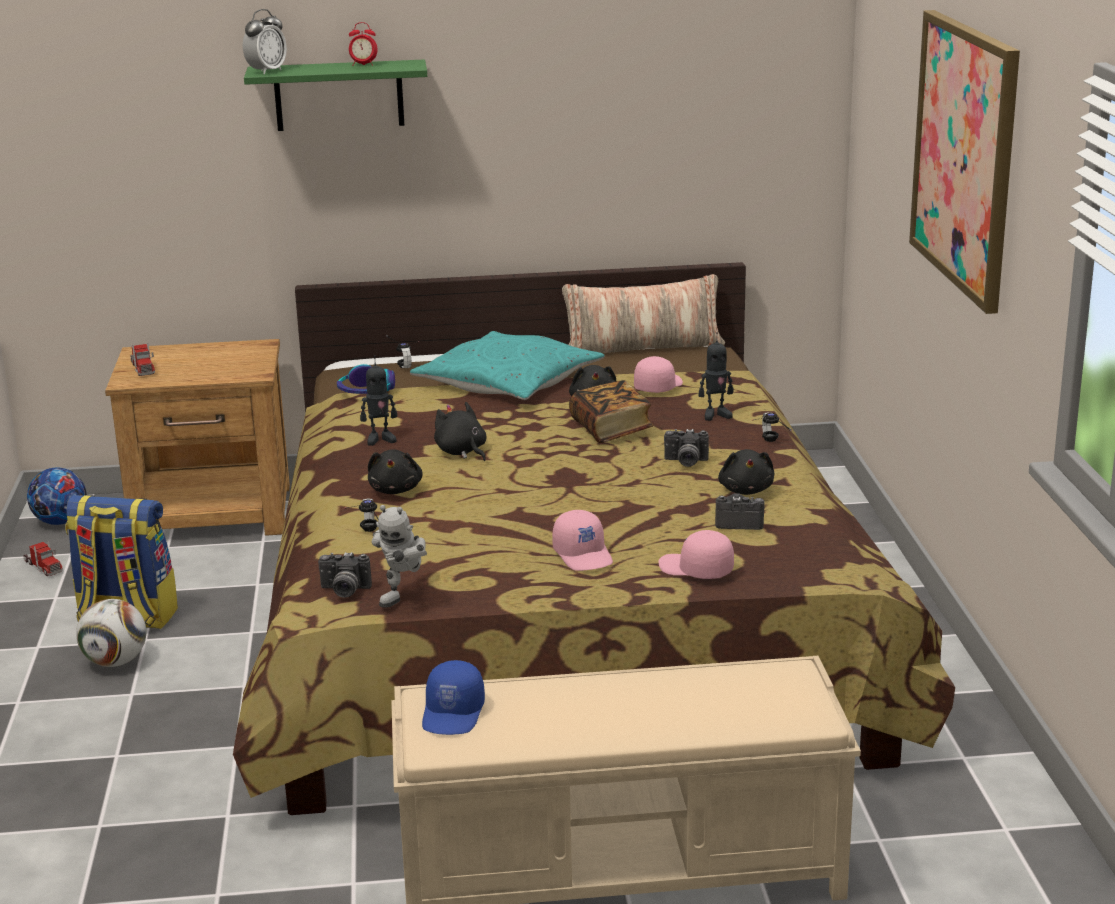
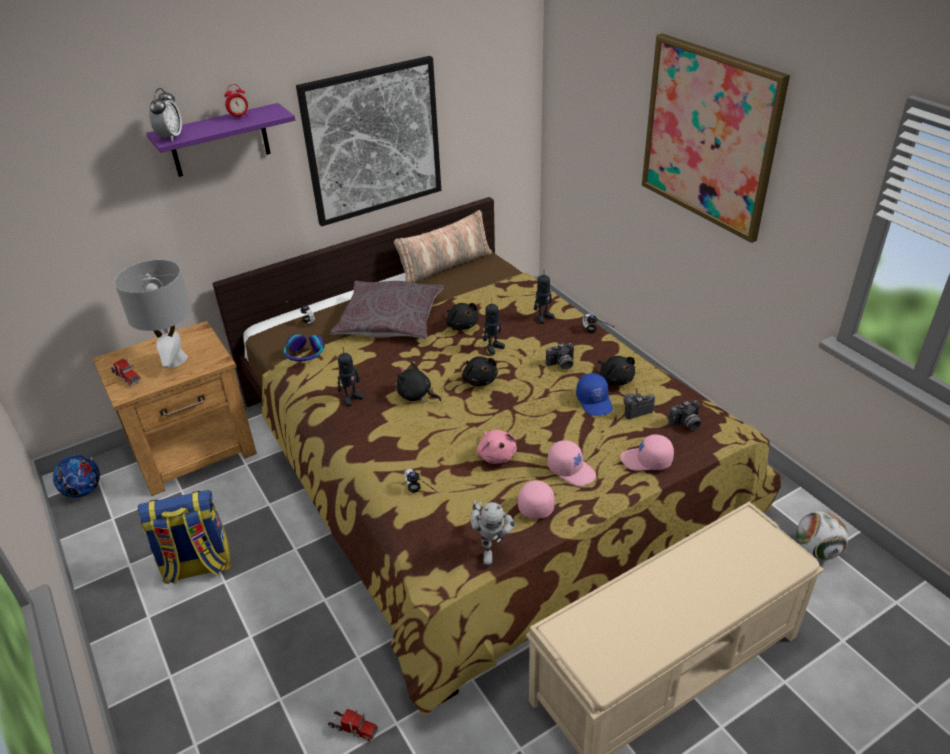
camera: 25 degrees left, 15 degrees up
toy truck [24,541,63,576] -> toy truck moved to [328,709,378,742]
football [76,599,146,667] -> football moved to [796,511,848,560]
green shelf [244,59,427,131] -> purple shelf [146,103,295,177]
camera [318,552,372,598] -> camera moved to [668,400,701,430]
black plush toy [368,450,423,494] -> black plush toy moved to [462,356,498,386]
turquoise pillow [410,331,605,400] -> grey pillow [330,281,444,339]
blue cap [422,660,485,735] -> blue cap moved to [576,373,613,416]
book [569,380,654,443] -> toy robot [483,298,505,355]
pink cap [634,356,683,393] -> pink cap moved to [518,480,555,519]
none -> grey table lamp [114,259,192,368]
none -> picture [296,56,441,226]
none -> pink plush toy [477,430,517,464]

